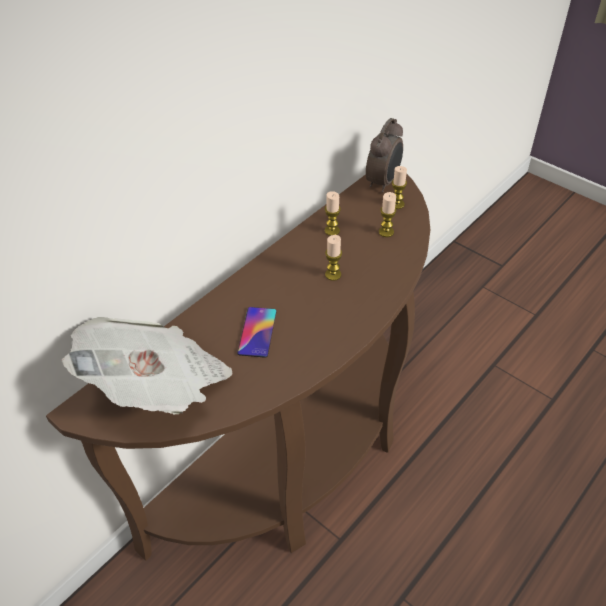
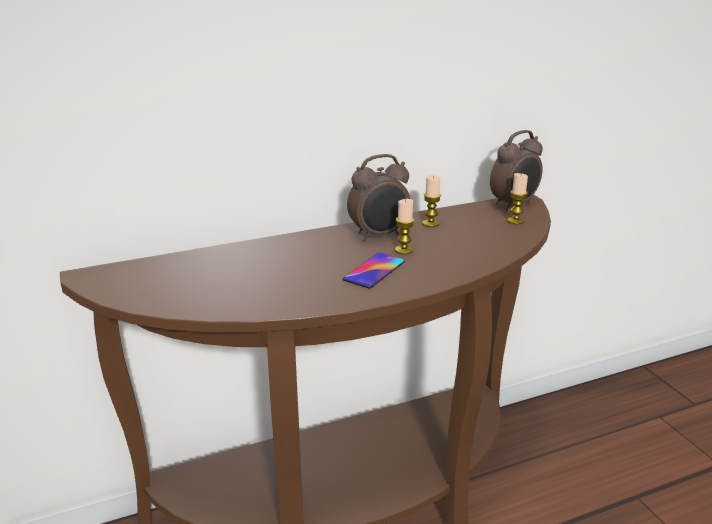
camera: 25 degrees right, 20 degrees down
newspaper [61,317,232,415] -> none
phone [237,307,277,358] -> phone moved to [343,253,405,288]
candle [379,192,396,237] -> none
none -> alarm clock [347,154,410,241]

